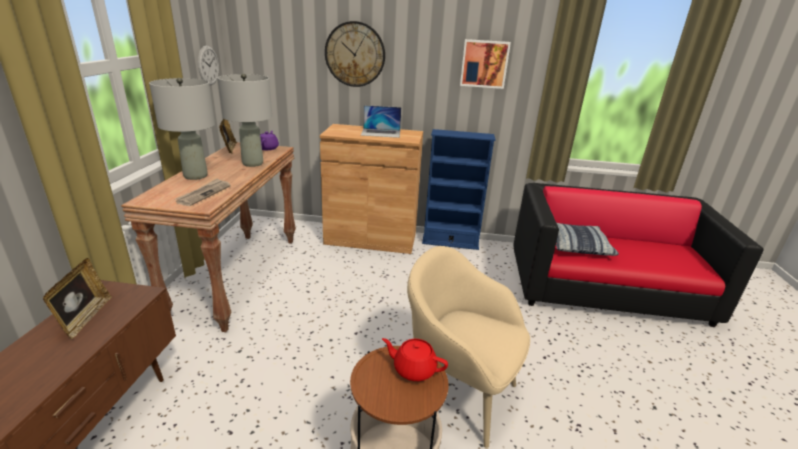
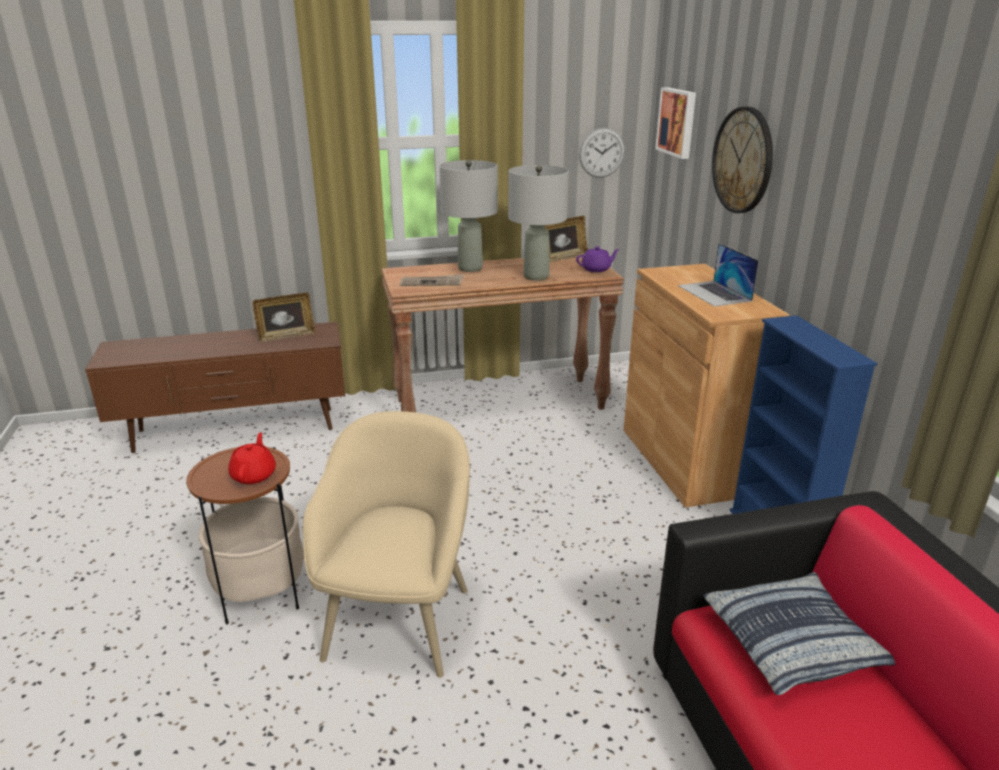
camera: 70 degrees right, 0 degrees up
picture [460,39,511,89] -> picture moved to [655,87,696,159]

